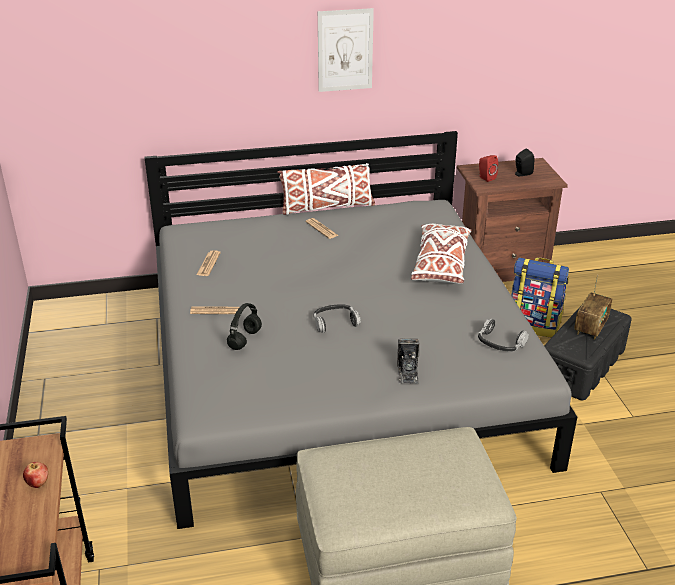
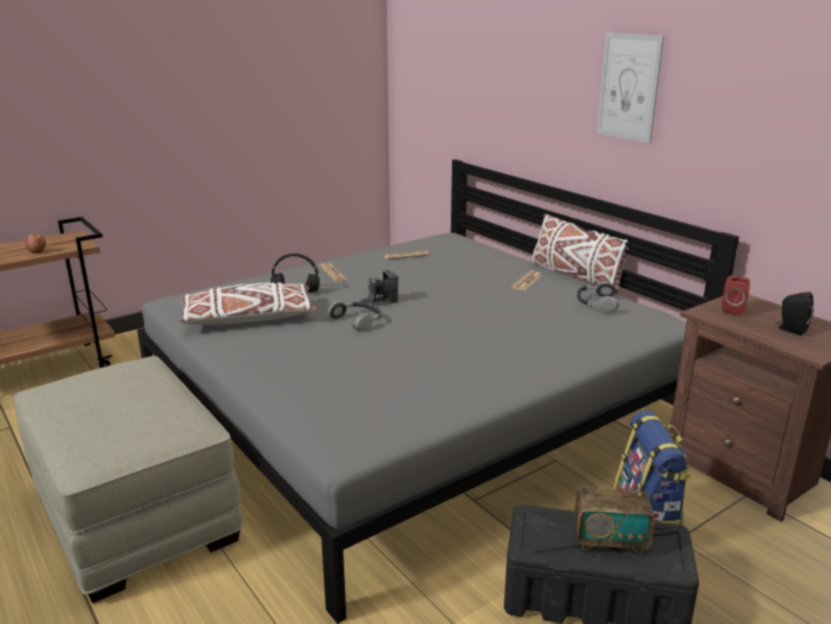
camera: 65 degrees right, 10 degrees down
camera [397,339,419,384] -> camera moved to [358,269,399,306]
white pillow [411,224,471,284] -> white pillow moved to [179,283,317,325]
headphones [478,319,529,352] -> headphones moved to [577,281,619,313]

